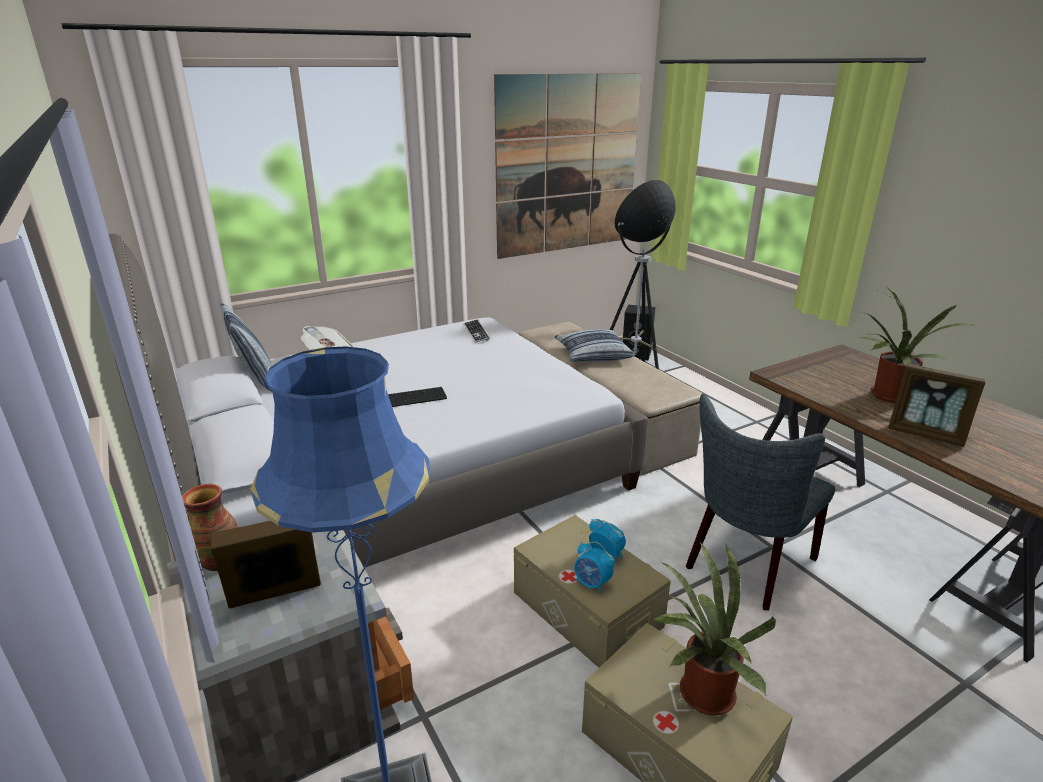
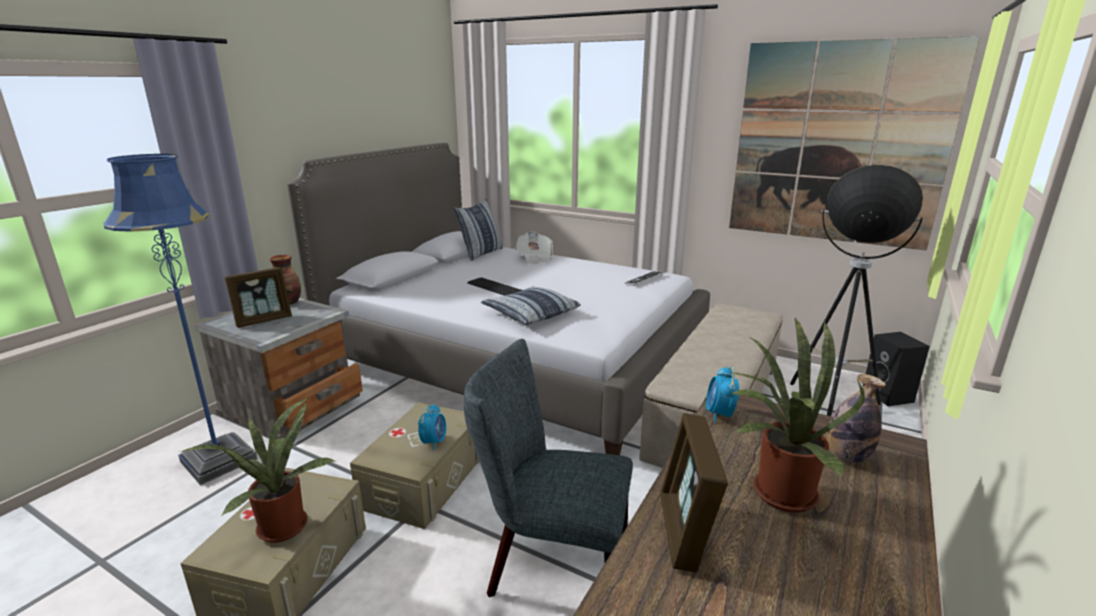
camera: 60 degrees right, 5 degrees down
picture frame [210,521,321,609] -> picture frame turned 105 degrees clockwise [224,267,292,328]
pillow [554,329,635,362] -> pillow moved to [481,286,581,325]
alarm clock [574,541,615,594] -> alarm clock moved to [706,366,739,422]
none -> bottle [826,374,886,463]

